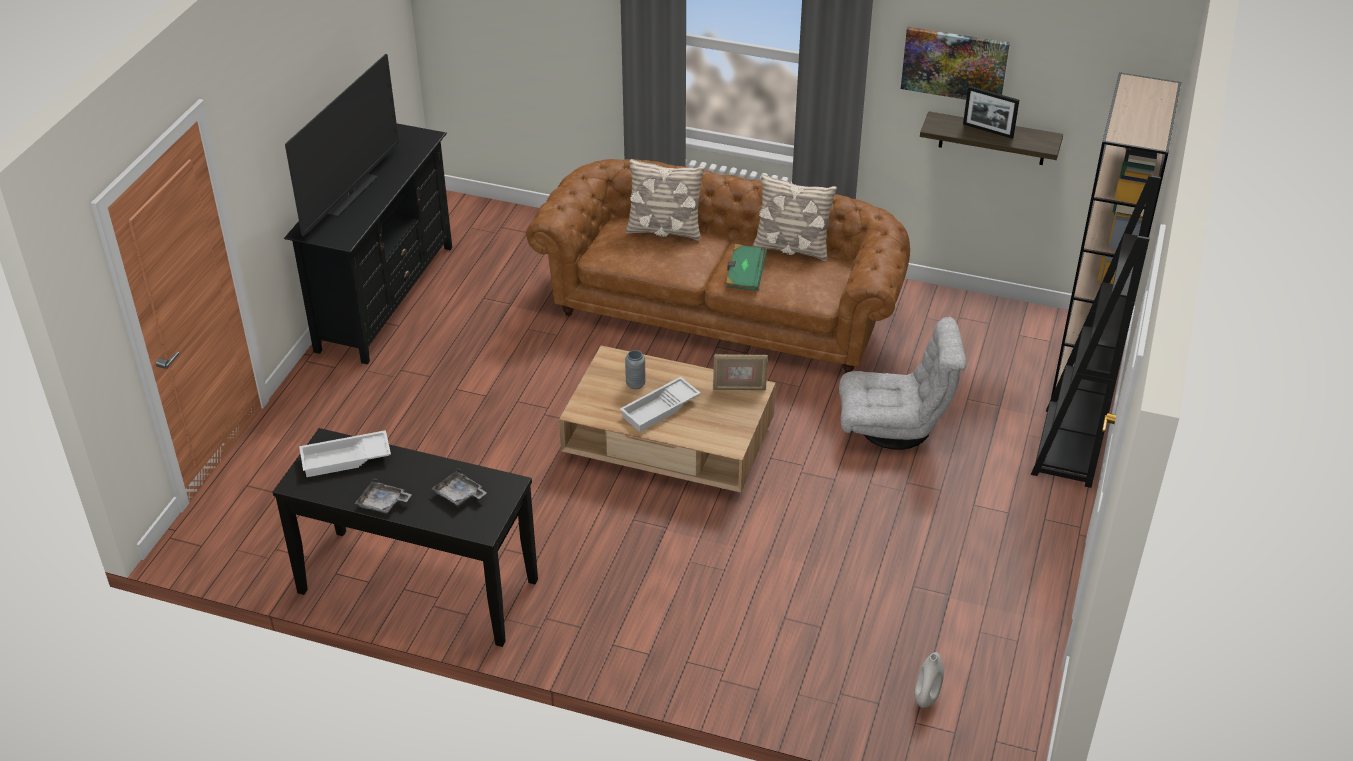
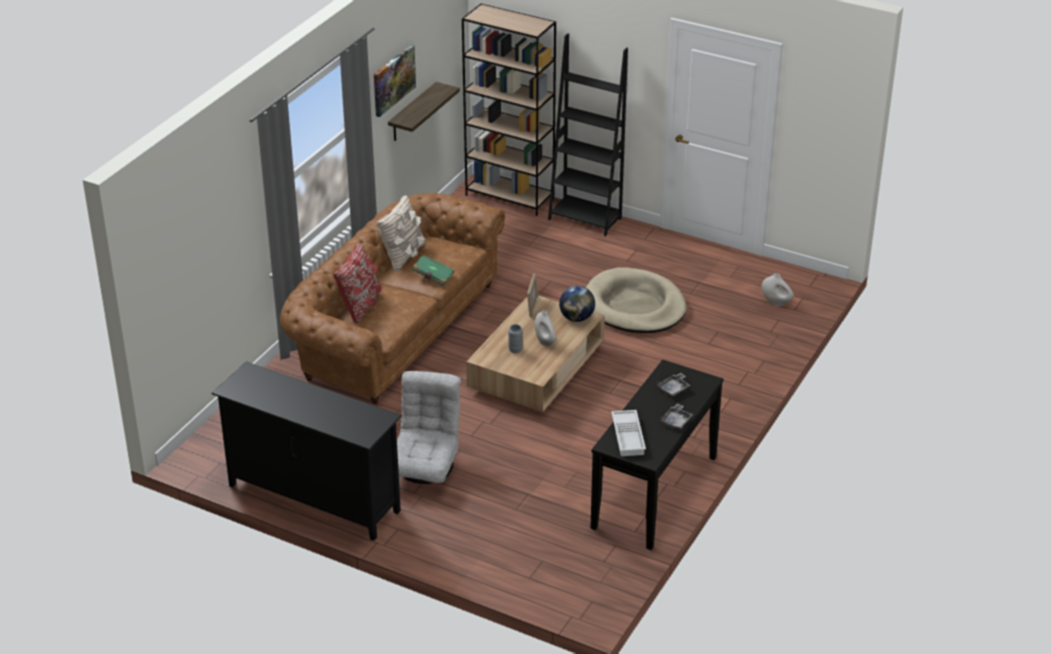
camera: 80 degrees left, 5 degrees down
television [285,54,399,236] -> none
white tray [620,377,701,432] -> white vase [535,310,557,347]
beige pillow [626,159,705,241] -> red pillow [333,243,382,323]
grey armchair [839,317,966,450] -> grey armchair moved to [397,371,461,484]
picture frame [963,86,1019,139] -> none
none -> globe [559,286,595,322]
none -> beige dog bed [586,267,686,333]

